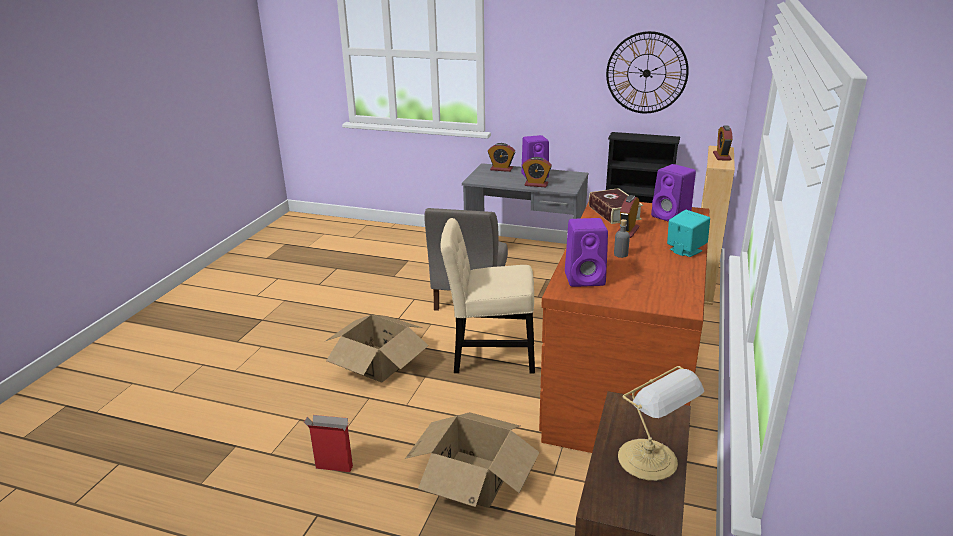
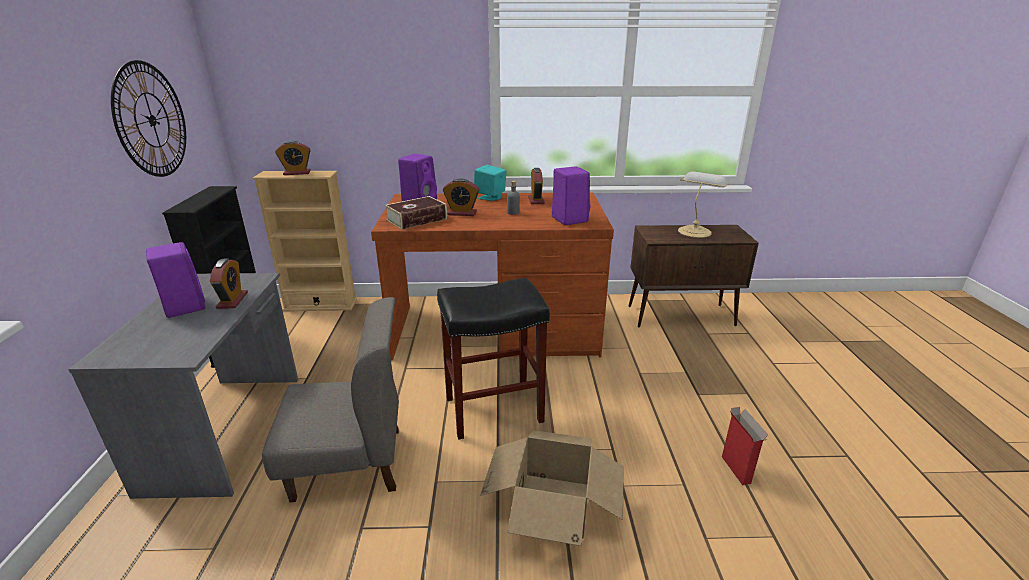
camera: 110 degrees left, 0 degrees up
cardboard box [405,412,540,508] -> none
beige chair [441,218,535,373] -> black stool [437,278,550,440]
alarm clock [488,143,515,172] -> alarm clock moved to [528,168,545,204]

